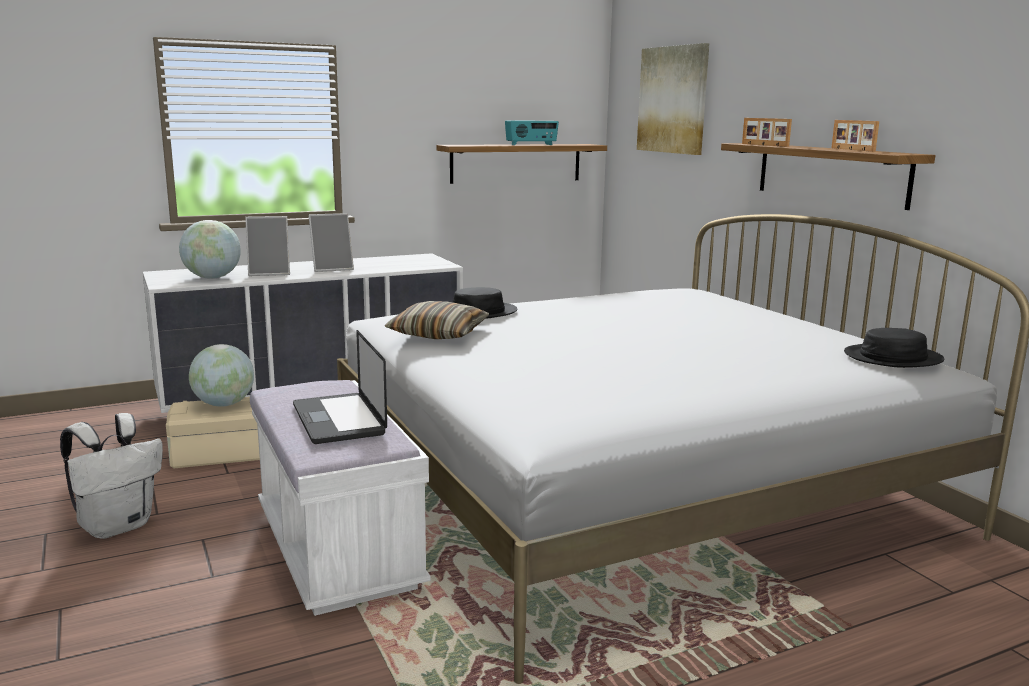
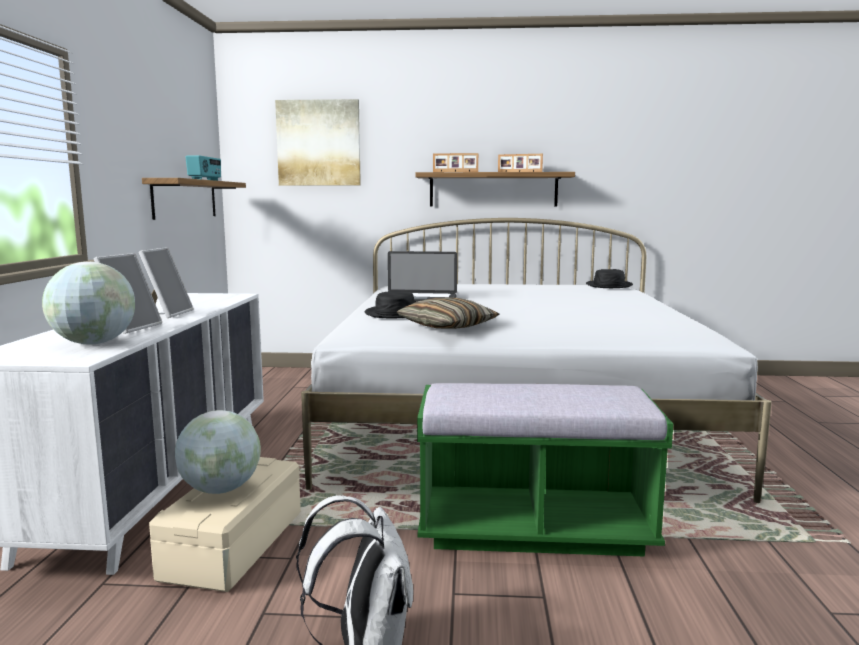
camera: 60 degrees left, 5 degrees down
white bench [250,380,430,616] -> green bench [417,383,673,557]
laptop [293,330,387,444] -> laptop moved to [388,251,457,302]

